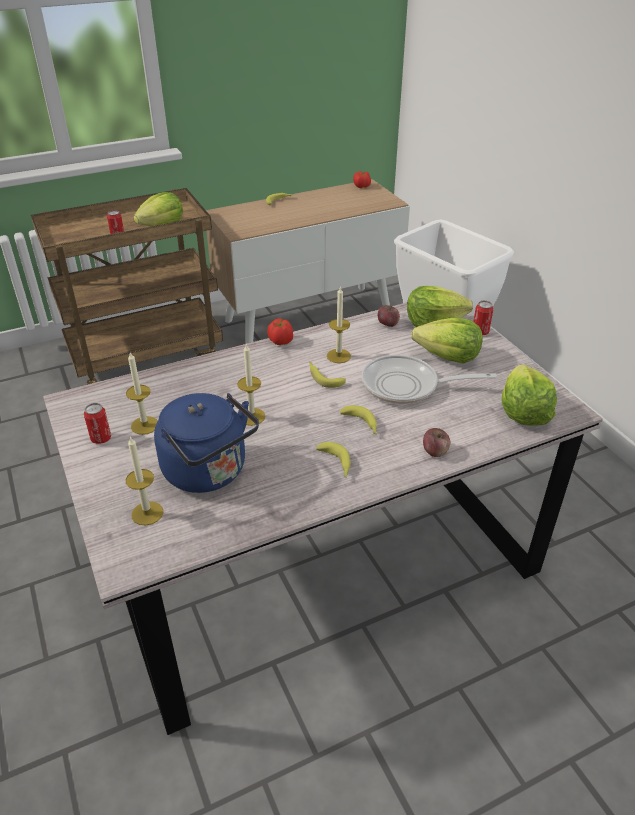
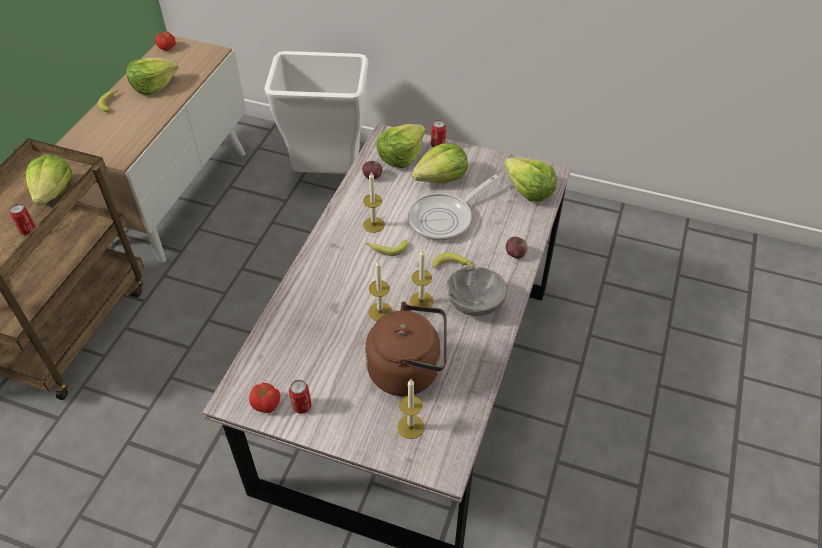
camera: 45 degrees left, 10 degrees up
candle [126,353,158,435] -> candle moved to [410,250,433,307]
blue kettle [154,393,259,493] -> brown kettle [365,302,447,396]
tomato [267,319,293,345] -> tomato moved to [249,383,280,413]
banana [316,442,351,477] -> grey bowl [447,267,507,316]
none -> lettuce [126,58,178,95]

